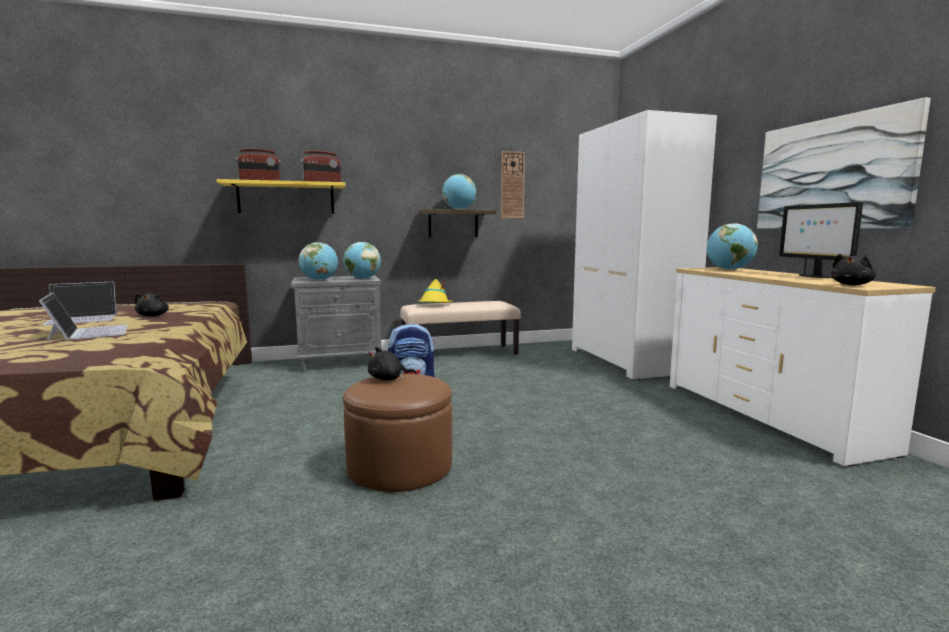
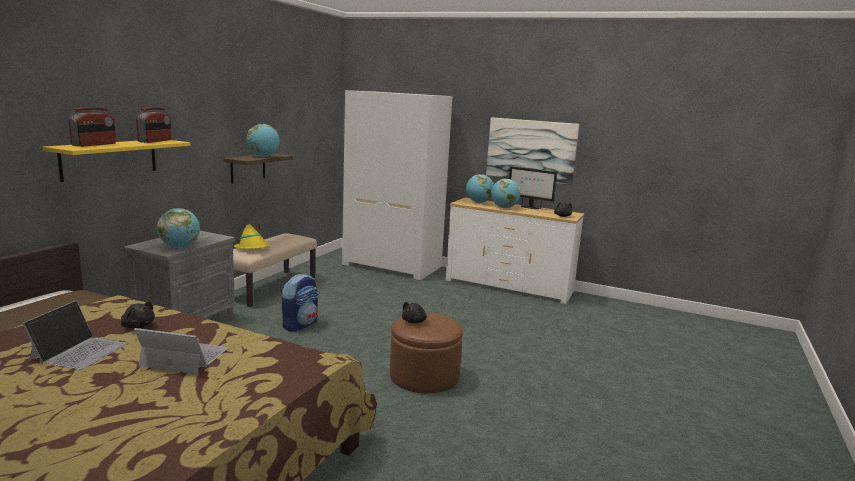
camera: 50 degrees left, 5 degrees up
globe [343,242,381,279] -> globe moved to [491,179,521,208]
wall clock [501,151,525,218] -> none

